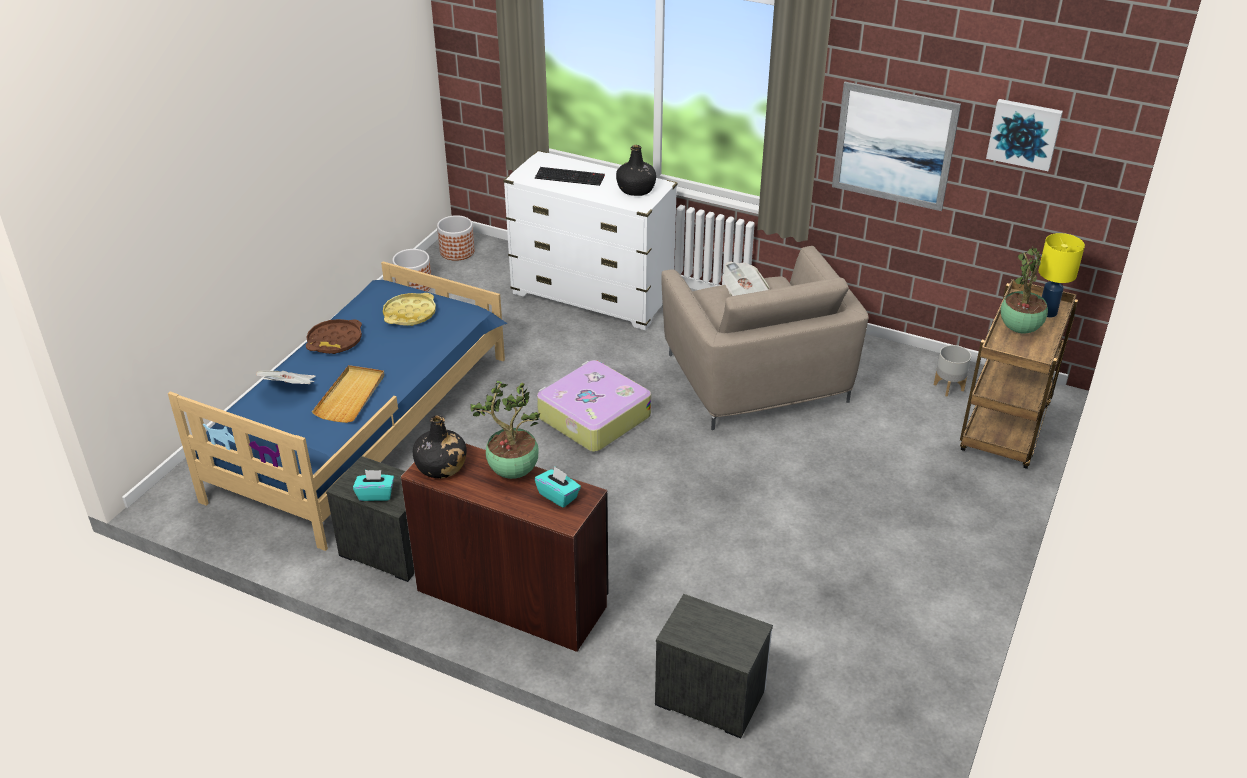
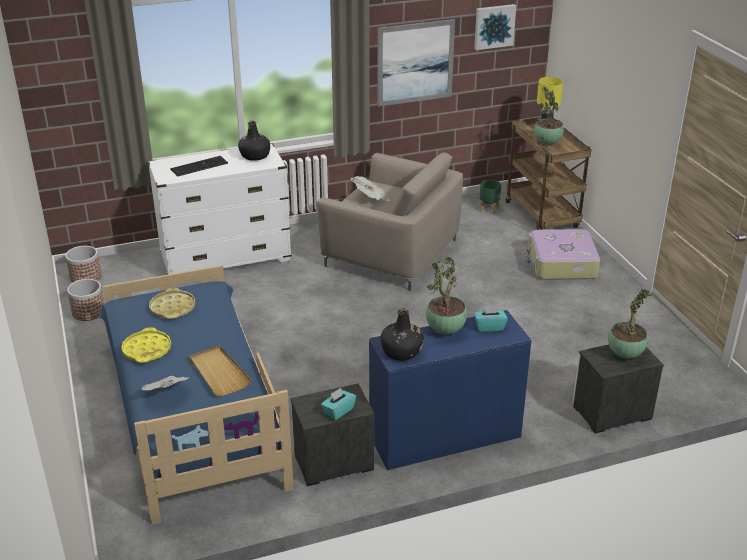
camera: 45 degrees left, 5 degrees down
brown tray [306,319,362,354] -> yellow tray [121,327,171,363]
brown desk [401,443,609,652] -> blue desk [369,310,531,470]
suitcase [537,360,651,452] -> suitcase moved to [526,229,600,280]
grey planter [934,345,971,397] -> green planter [480,180,501,214]
none -> potted plant [608,289,651,359]

